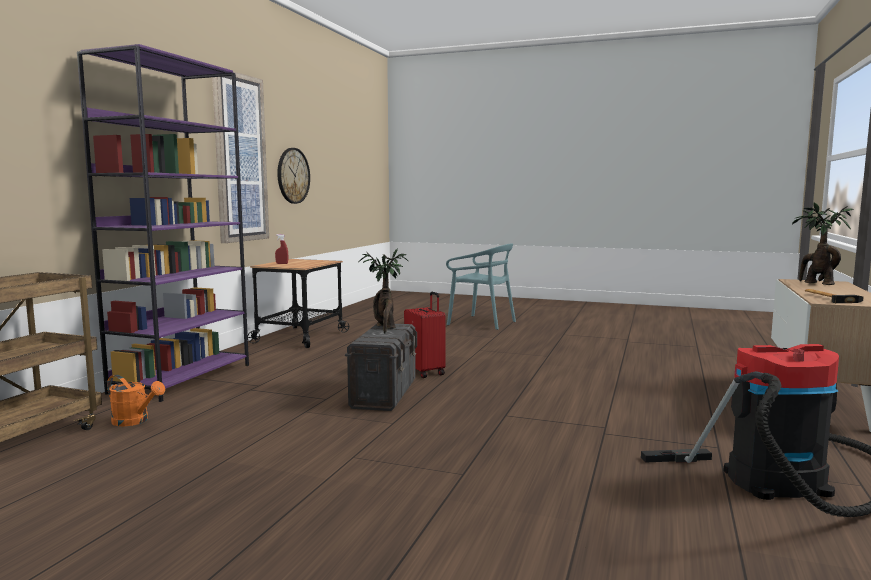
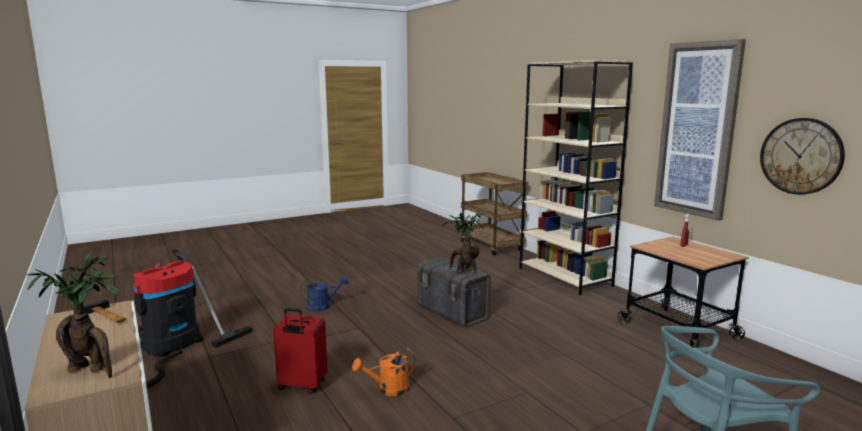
camera: 130 degrees right, 5 degrees up
purple bookcase [77,44,249,402] -> beige bookcase [519,60,633,295]
orange watering can [107,375,165,426] -> orange watering can moved to [352,349,416,396]
red suitcase [404,292,446,378] -> red suitcase moved to [273,308,328,394]
none -> blue watering can [300,276,348,312]

